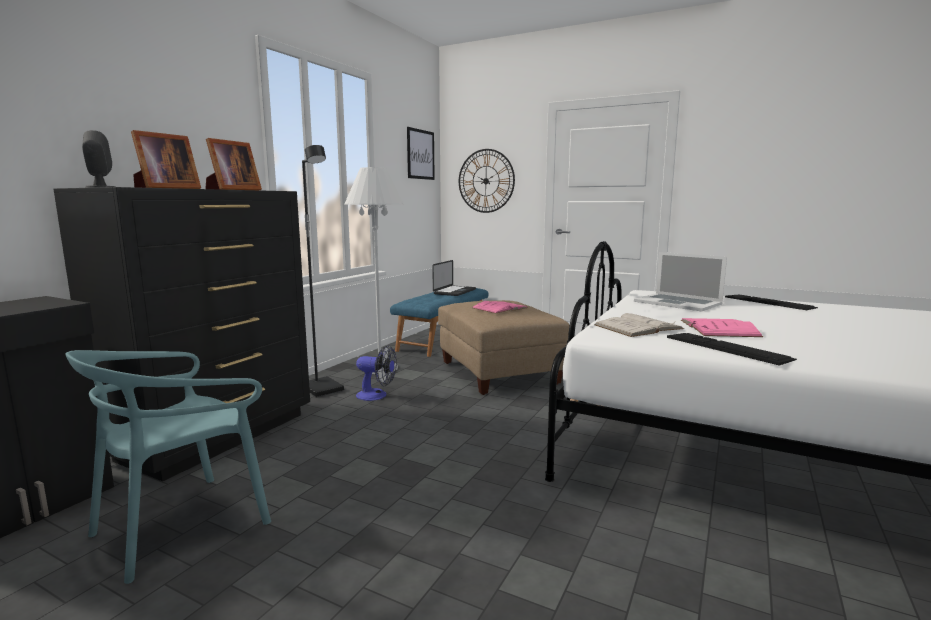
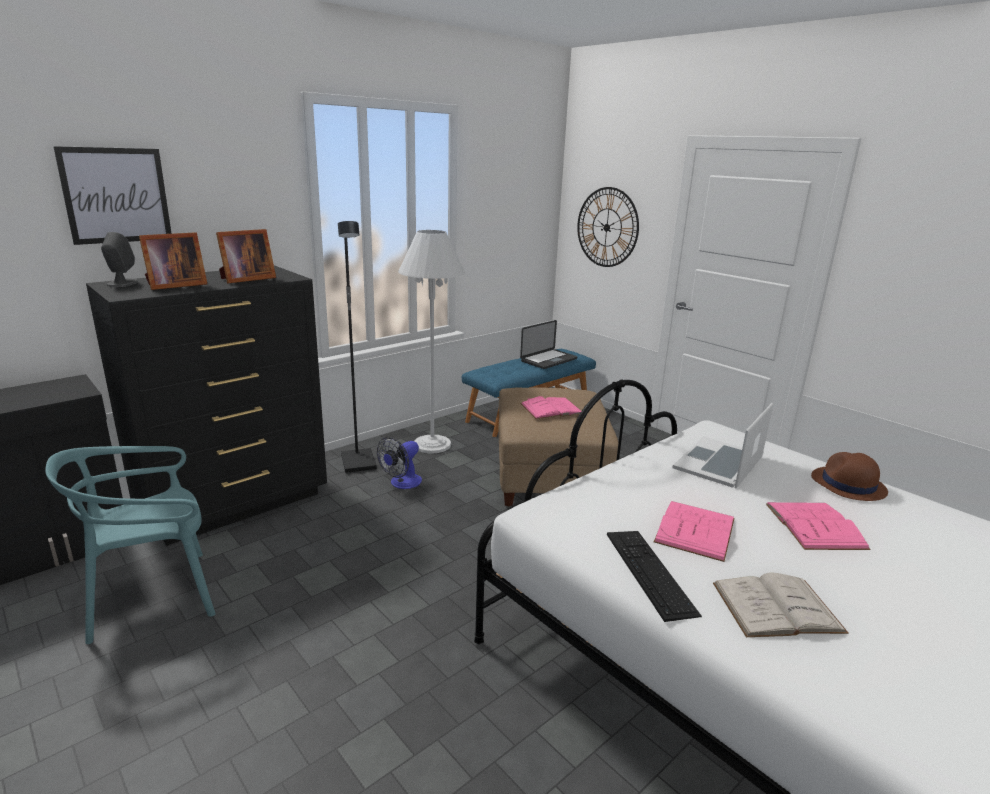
camera: 20 degrees right, 10 degrees up
fan [356,345,397,401] -> fan turned 90 degrees clockwise [377,437,422,489]
picture [407,127,435,180] -> picture moved to [53,146,172,245]
white book [594,313,684,337] -> white book moved to [713,572,849,637]
laptop [634,252,727,311] -> laptop turned 60 degrees clockwise [672,403,773,488]
keyboard [725,295,818,310] -> brown hat [811,452,888,501]
none -> pink book [766,502,871,550]

